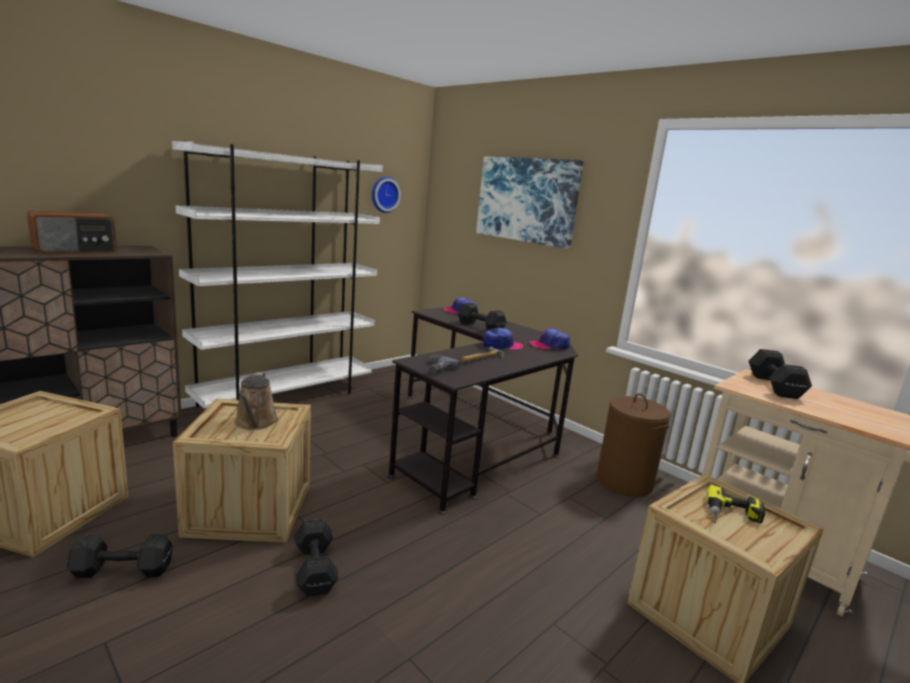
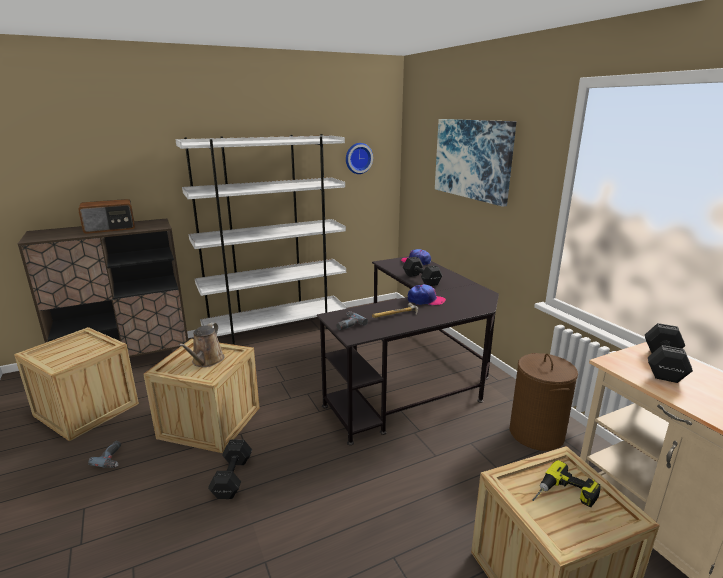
camera: 20 degrees right, 5 degrees up
black dumbbell [66,534,173,578] -> power drill [88,441,121,468]
cap [529,329,570,350] -> none

